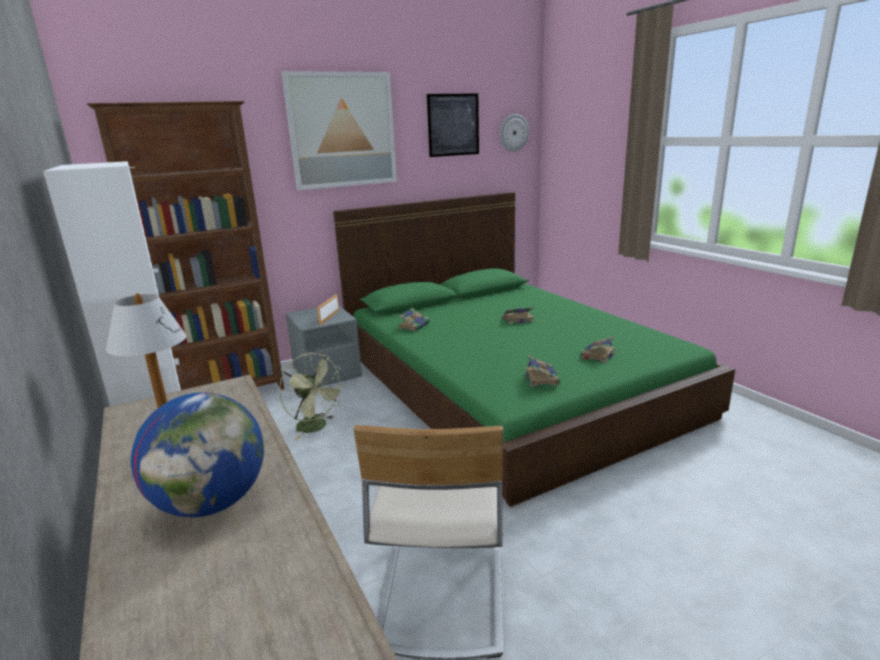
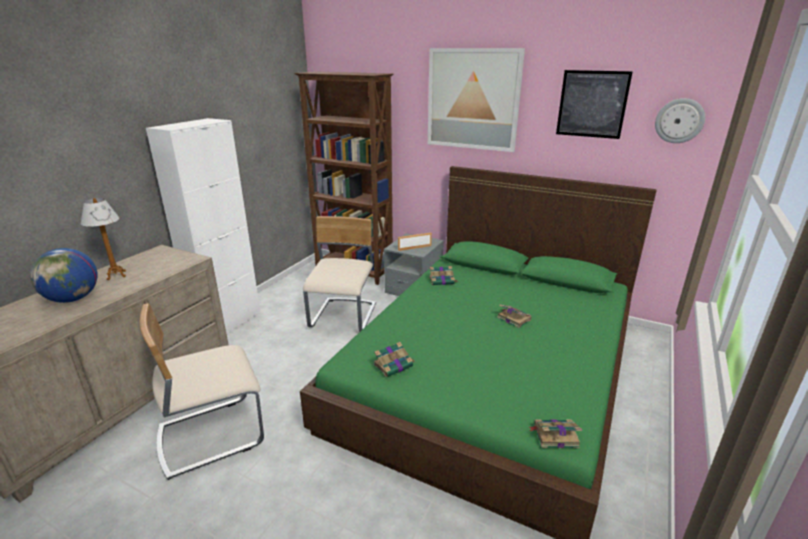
camera: 55 degrees right, 5 degrees up
green fan [279,353,346,440] -> beige chair [303,216,376,332]
book [580,336,616,363] -> book moved to [529,419,582,448]

